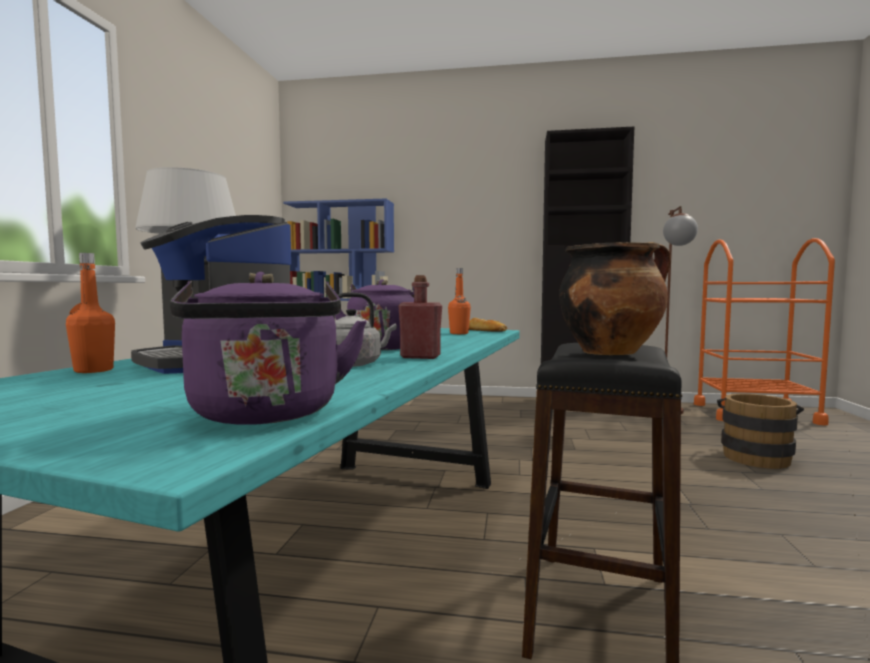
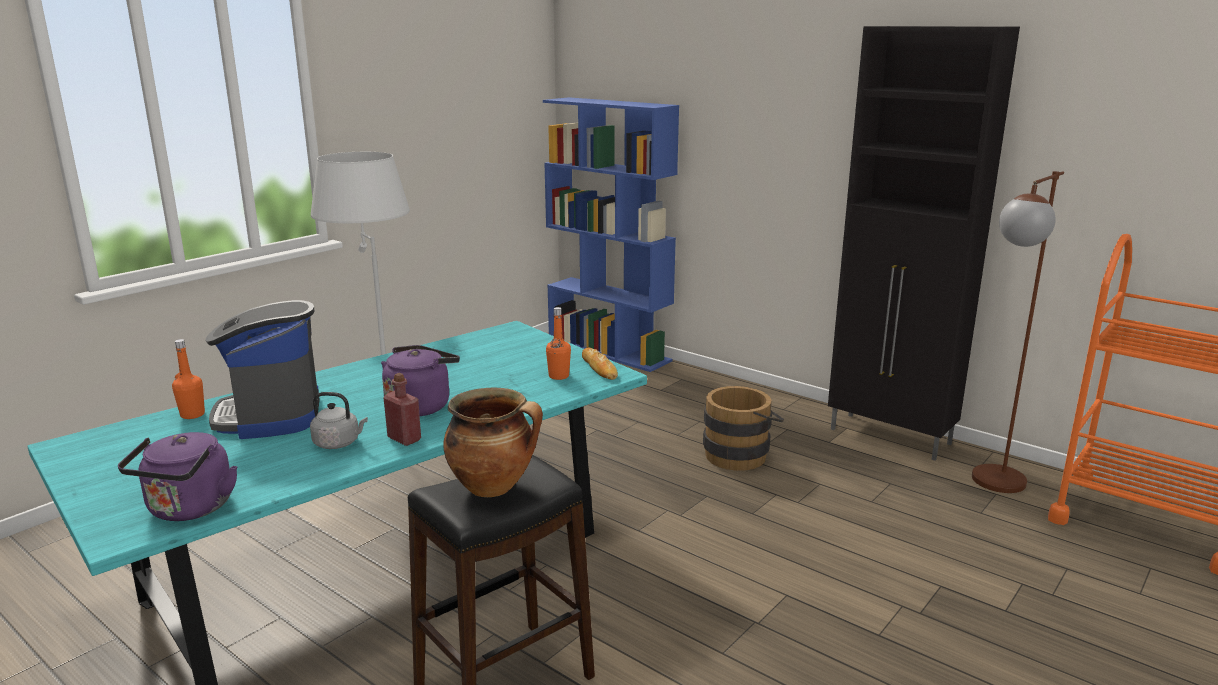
camera: 30 degrees right, 15 degrees up
brown bucket [717,394,804,469] -> brown bucket moved to [703,386,784,471]

